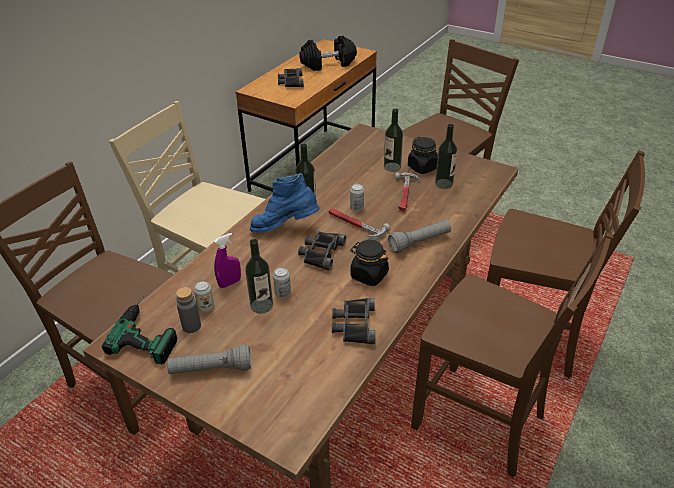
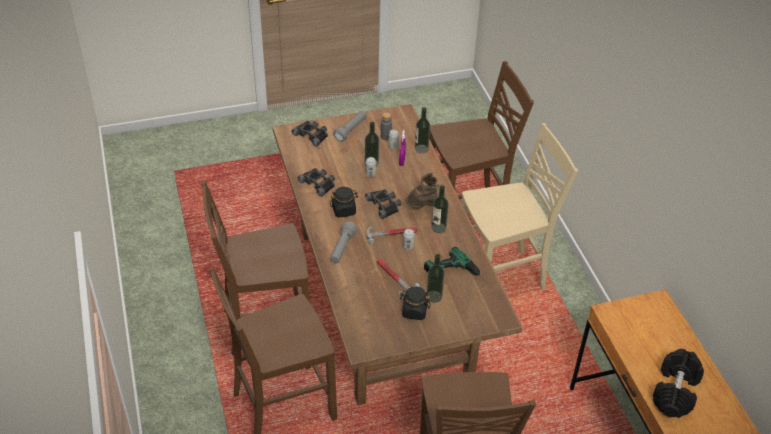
camera: 130 degrees right, 5 degrees up
power drill [102,296,177,364] -> power drill moved to [424,247,485,281]
blue boot [250,173,319,233] -> brown boot [405,172,444,209]
black binoculars [278,68,304,87] -> black binoculars moved to [292,121,328,147]
bottle [435,124,457,189] -> bottle moved to [415,107,430,153]

